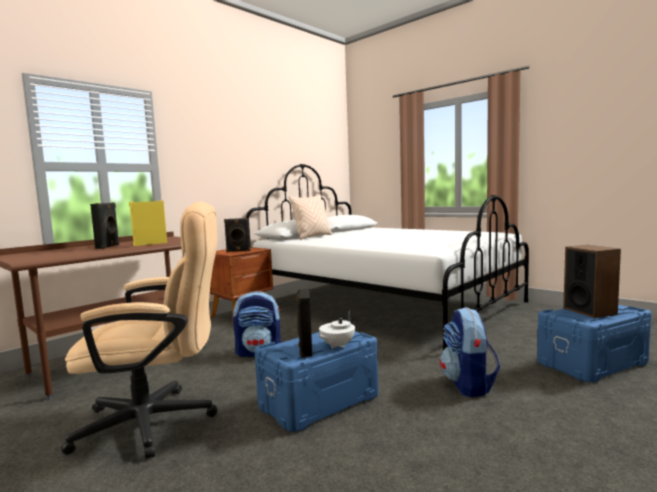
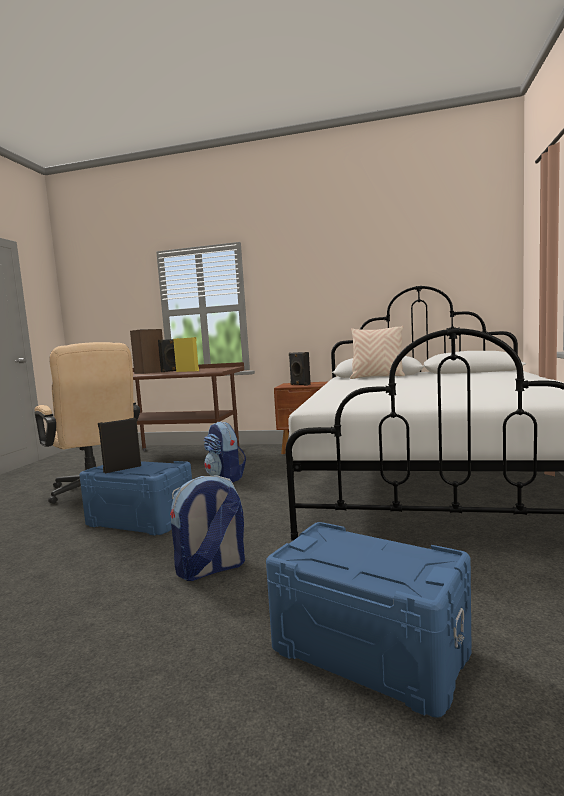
camera: 60 degrees right, 0 degrees up
white teapot [318,311,355,349] -> none
speaker [563,245,621,318] -> speaker moved to [130,329,163,374]

